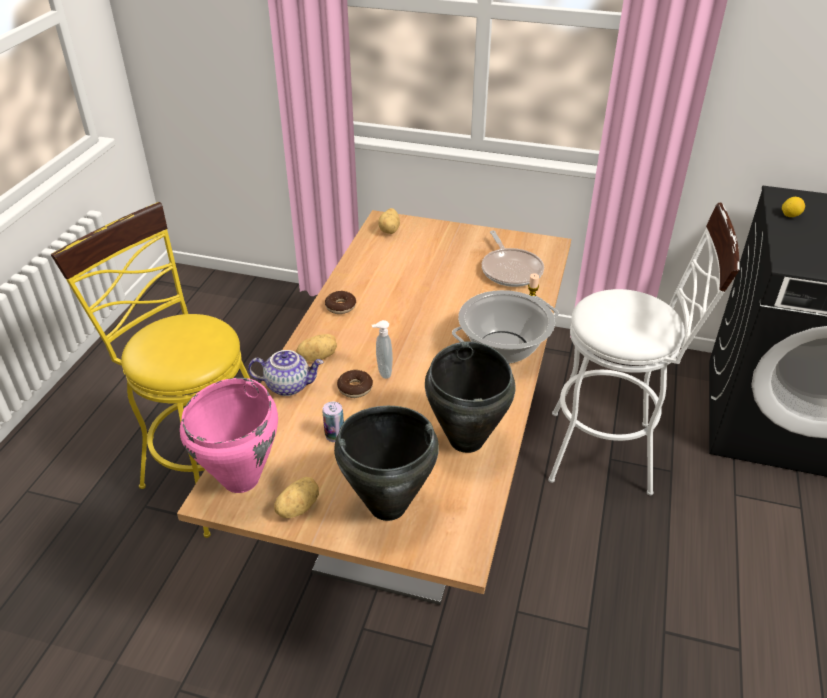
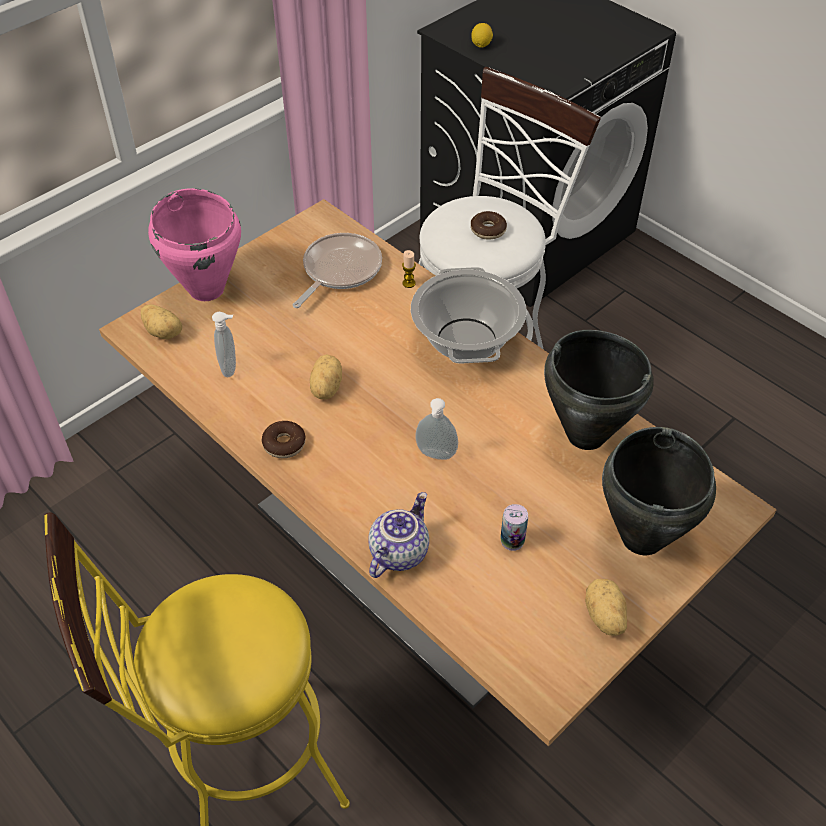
camera: 60 degrees left, 10 degrees up
pink cooking pot [180,378,278,493] -> pink cooking pot moved to [148,188,241,301]
potato [296,334,337,361] -> potato moved to [310,354,342,399]
donut [337,370,373,398] -> donut moved to [471,211,507,239]
frying pan [482,231,544,287] -> frying pan turned 75 degrees counterclockwise [293,233,382,308]
none -> soap dispenser [212,312,236,377]

